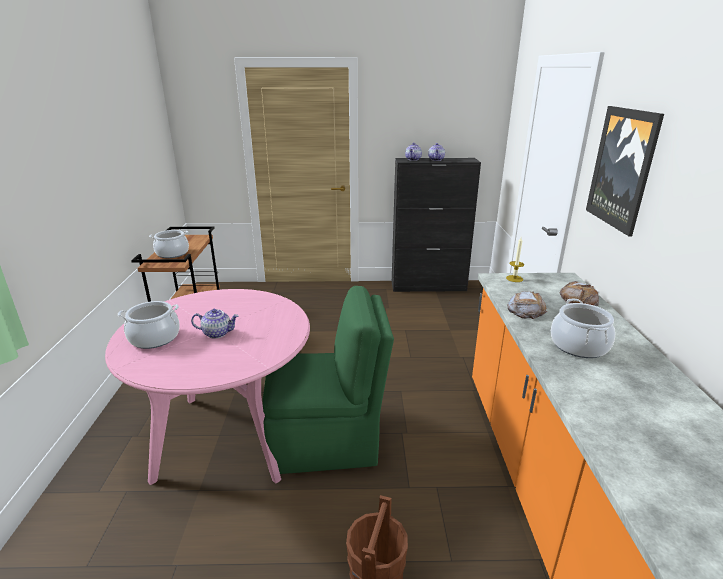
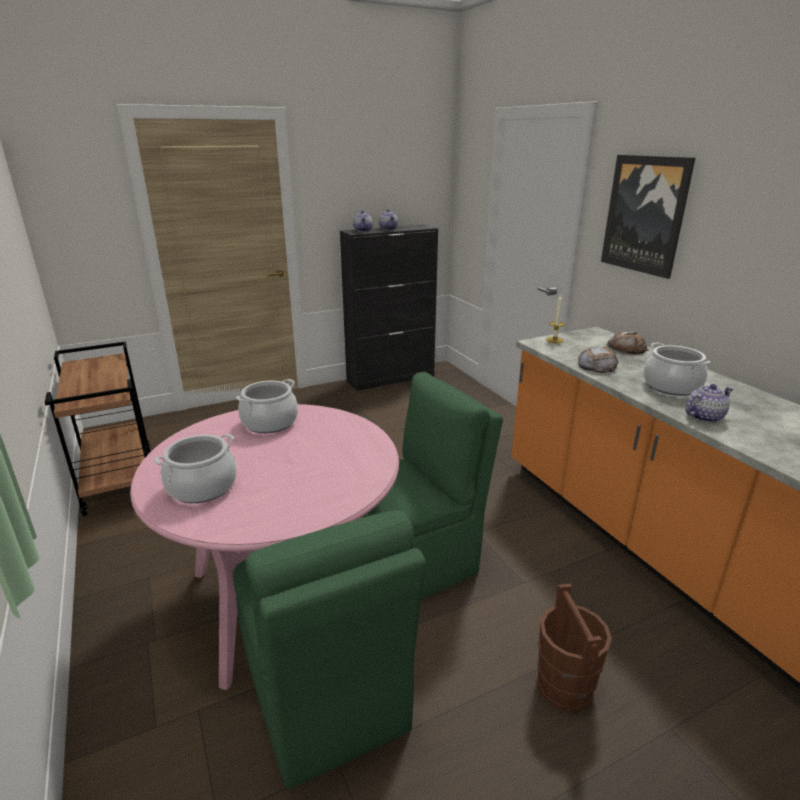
camera: 25 degrees left, 0 degrees up
cooking pot [149,230,189,258] -> cooking pot moved to [236,379,298,433]
teapot [191,309,239,339] -> teapot moved to [685,384,733,423]
none -> green chair [233,510,426,789]

